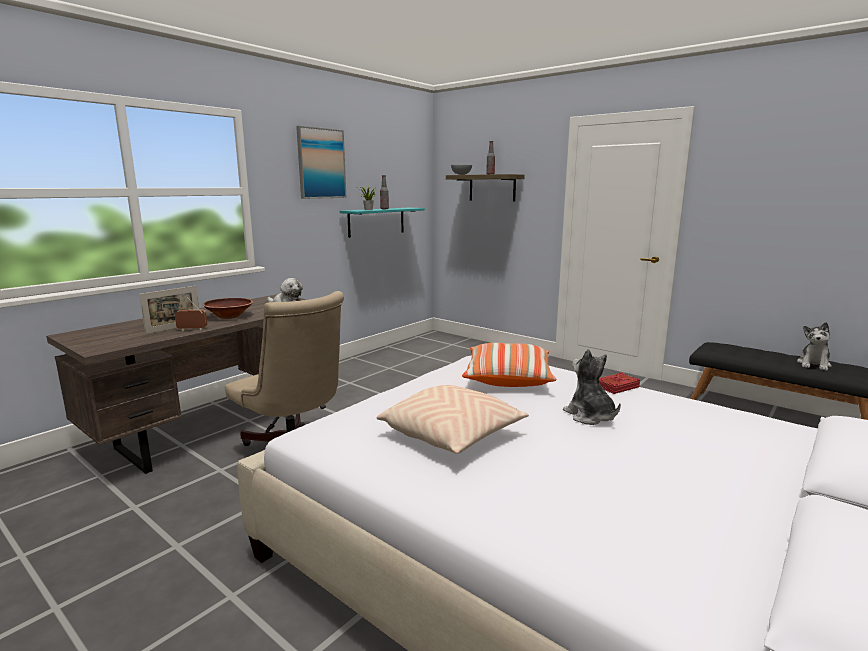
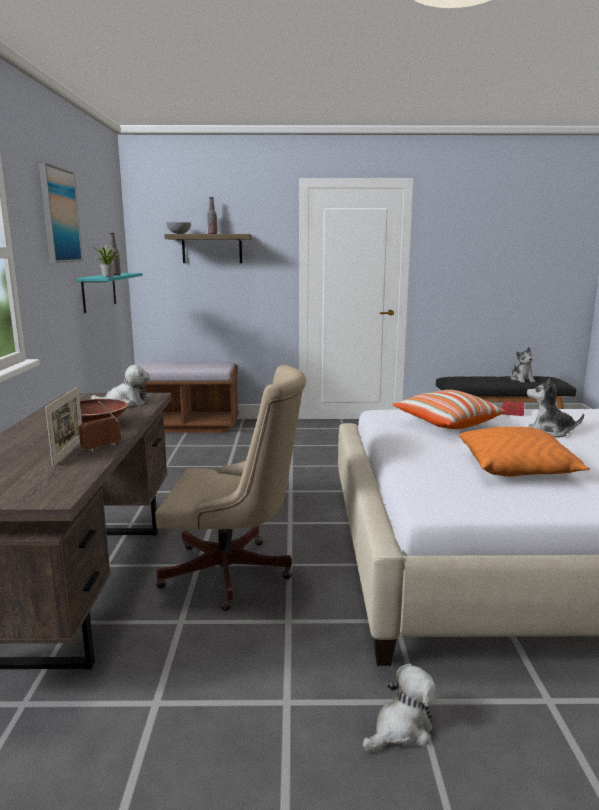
camera: 40 degrees left, 0 degrees up
beige pillow [377,385,529,454] -> orange pillow [459,427,590,476]
none -> brown bench [138,362,239,433]
none -> plush toy [363,664,437,753]

